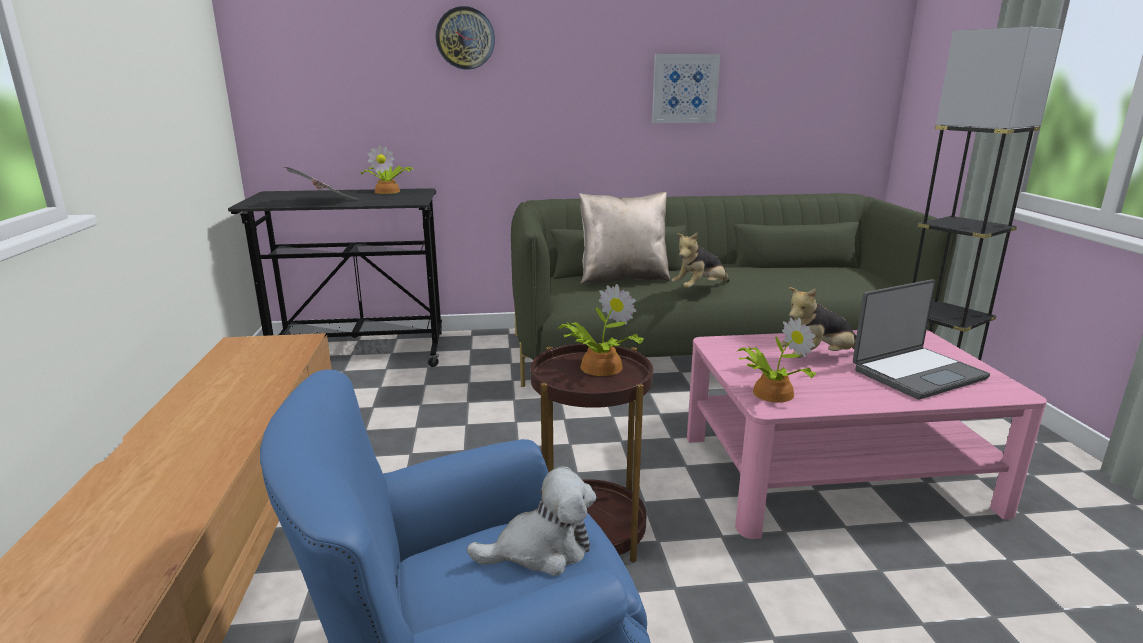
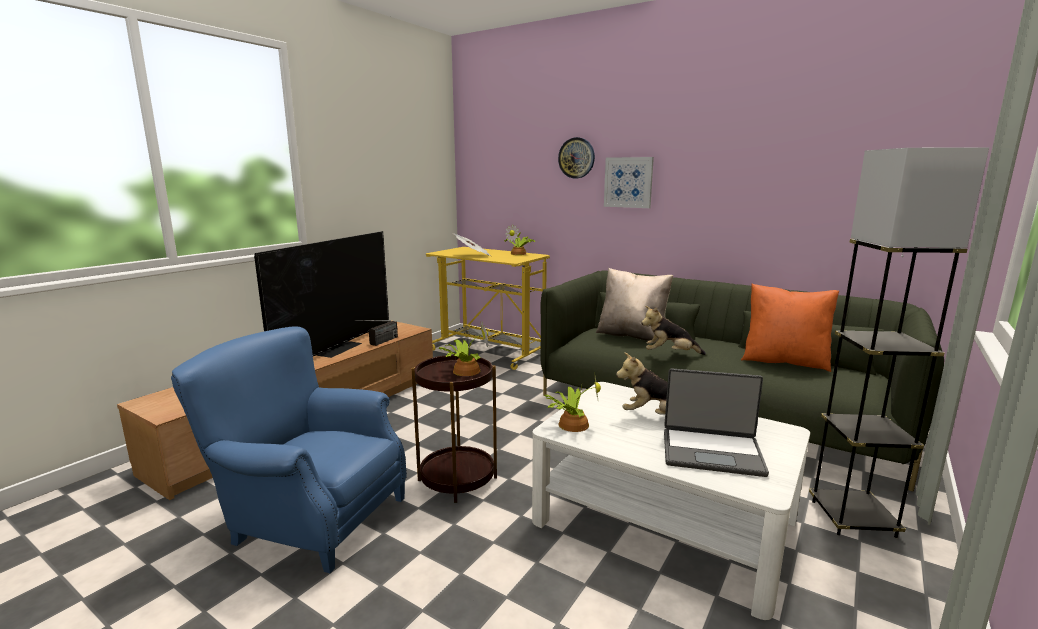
camera: 40 degrees right, 5 degrees down
black desk [228,188,442,367] -> yellow desk [426,247,550,370]
plush toy [467,466,596,576] -> none
picture [652,54,720,123] -> picture moved to [604,157,654,208]
pink coffee table [687,330,1047,539] -> white coffee table [532,382,810,620]
none -> television [254,231,389,358]
none -> radio [355,320,398,346]
none -> orange pillow [741,284,839,372]

